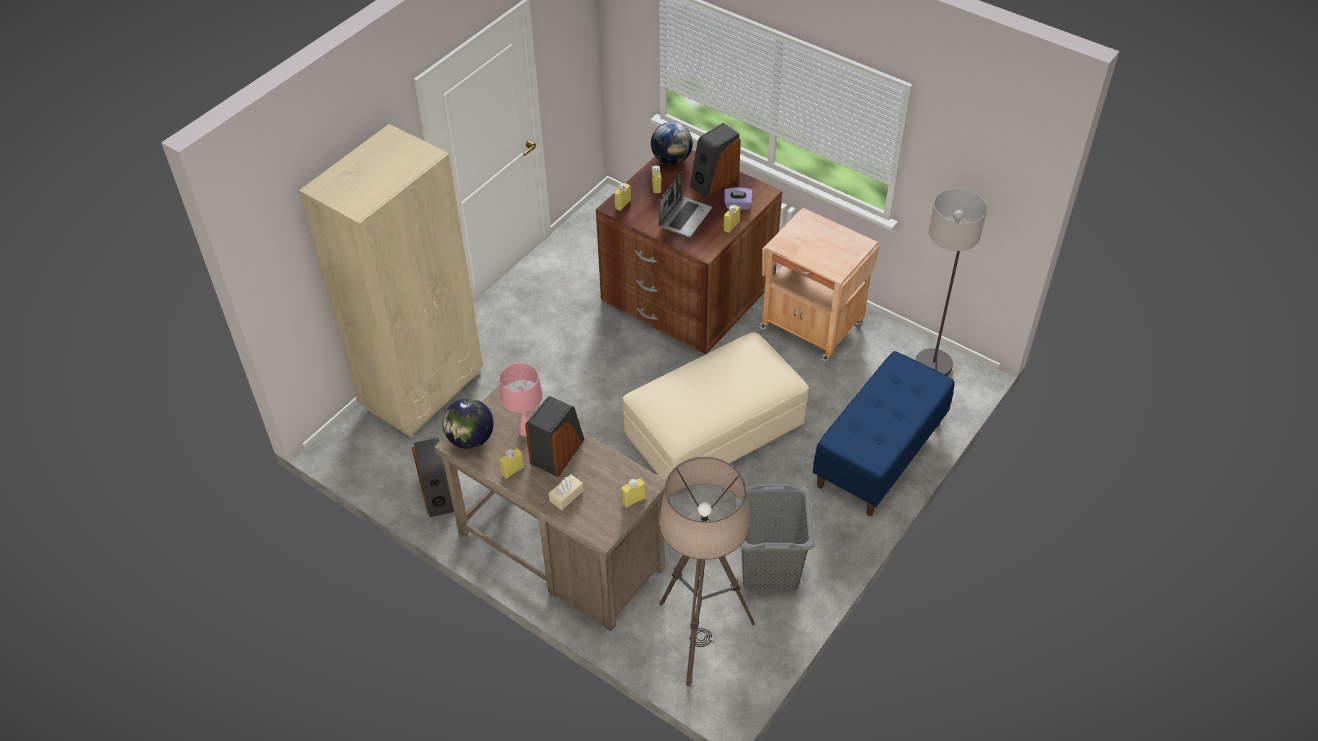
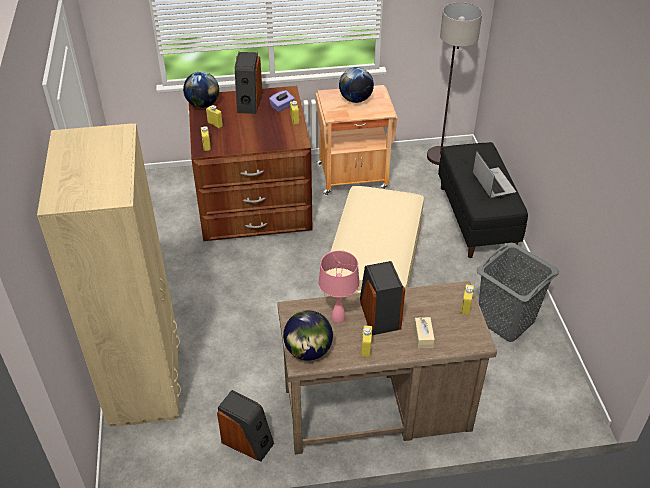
camera: 45 degrees left, 5 degrees down
laptop [659,172,712,237] -> laptop moved to [473,151,516,198]
floor lamp [659,457,755,686] -> none
blue bench [813,351,955,516] -> black bench [438,142,528,258]
none -> globe [339,67,374,103]

